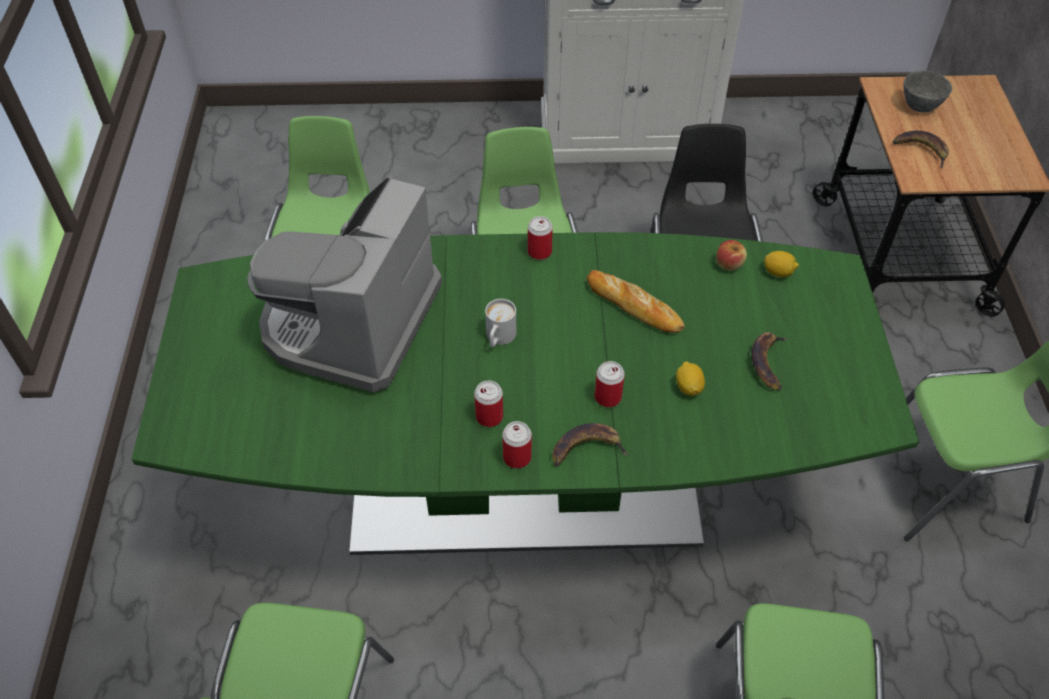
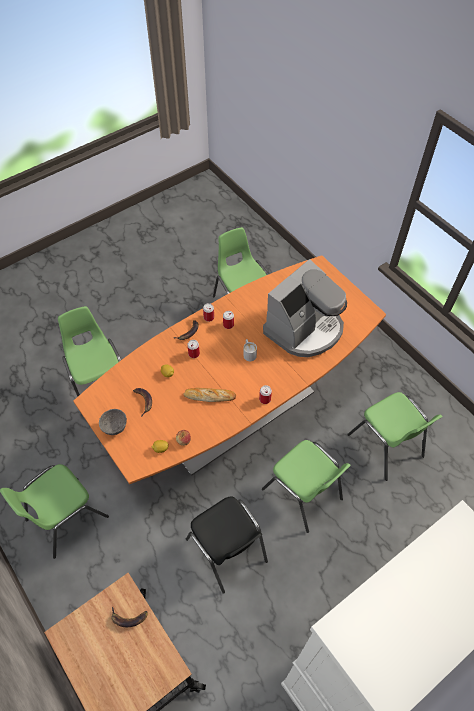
camera: 145 degrees right, 5 degrees up
green dining table [132,232,919,555] -> orange dining table [74,255,386,484]
coffee machine [247,176,442,392] -> coffee machine turned 60 degrees clockwise [263,259,347,357]
grey bowl [903,70,952,112] -> grey bowl moved to [99,409,127,435]

